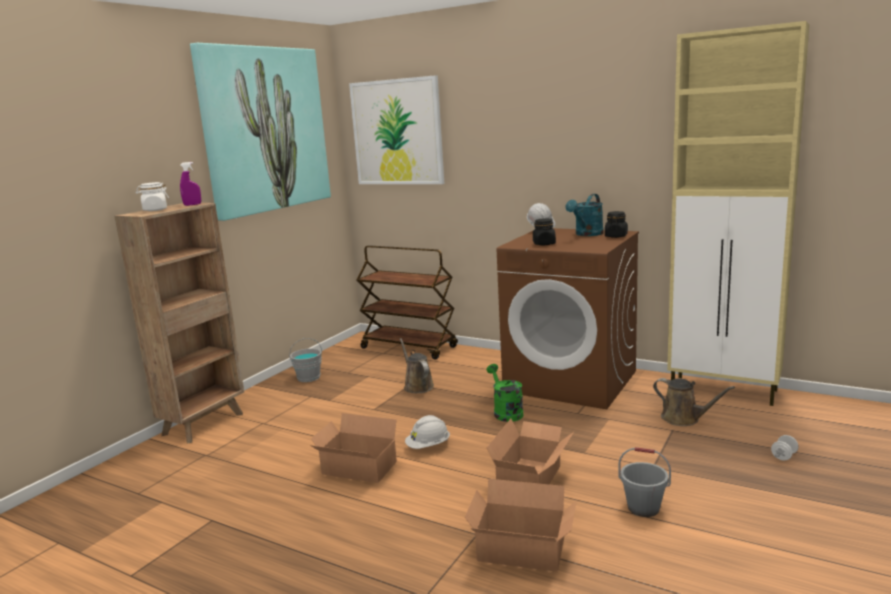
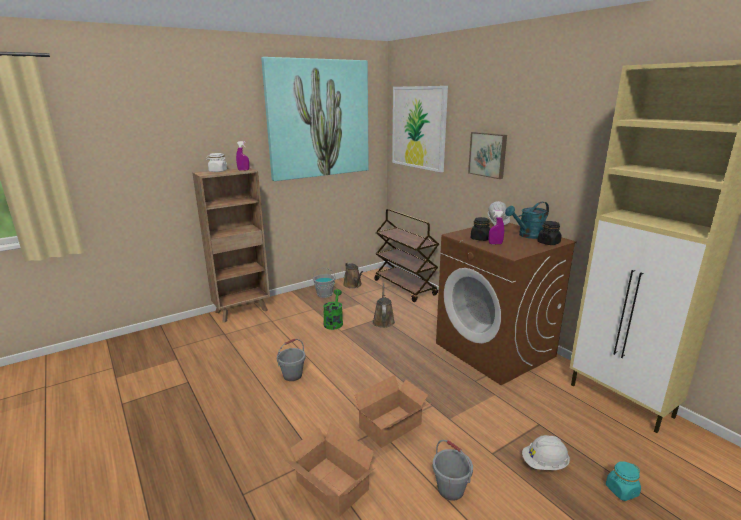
camera: 25 degrees right, 5 degrees up
cardboard box [310,413,400,483] -> grey bucket [277,339,306,381]
white hard hat [405,415,450,449] -> white hard hat moved to [522,435,570,470]
green watering can [486,364,523,422] -> green watering can moved to [323,289,343,330]
brown watering can [653,378,735,426] -> brown watering can moved to [343,262,363,288]
white dumbbell [771,435,798,461] -> turquoise jar [606,461,641,501]
none -> picture [468,132,507,179]
none -> purple spray bottle [489,210,504,244]

